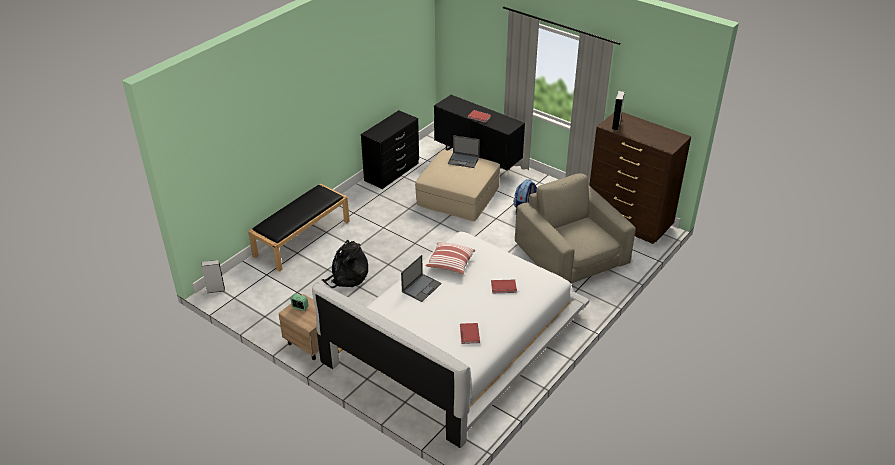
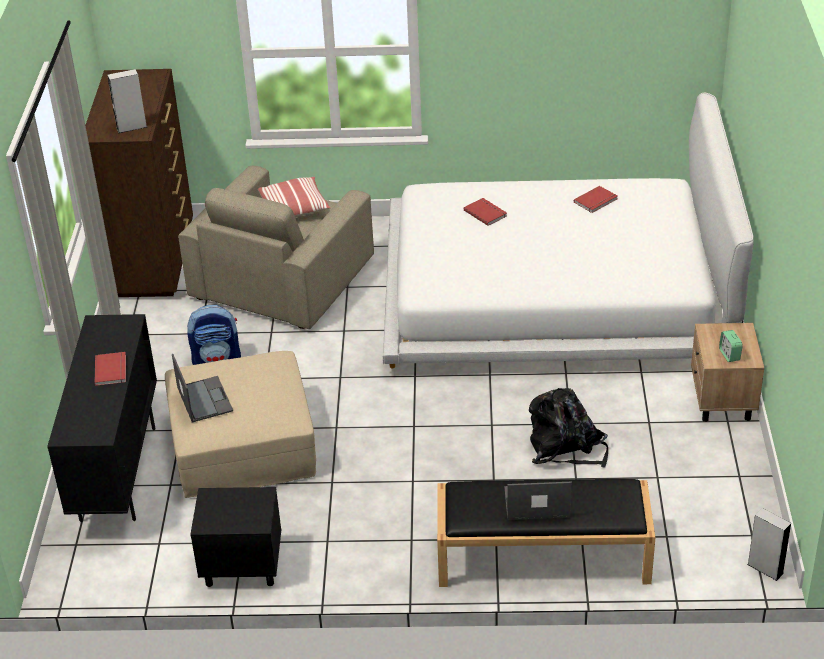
camera: 125 degrees left, 0 degrees up
black dresser [361,110,419,189] -> black nightstand [190,487,281,587]
laptop [401,255,442,302] -> laptop moved to [504,482,572,520]
pillow [425,243,475,274] -> pillow moved to [258,177,331,218]

